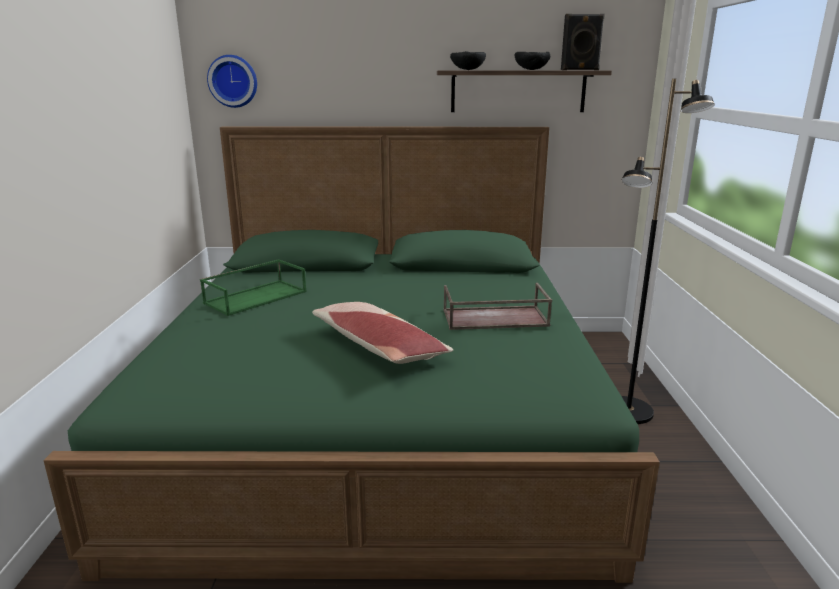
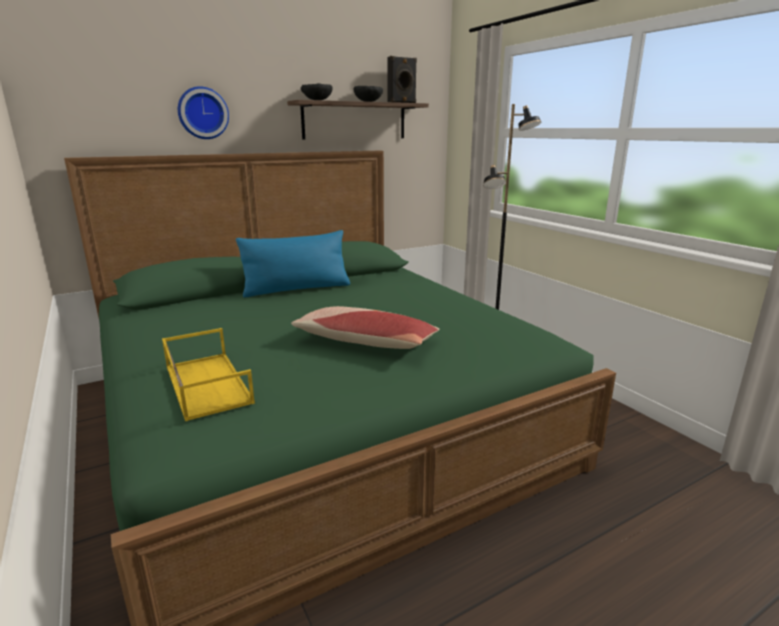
camera: 30 degrees left, 0 degrees up
green tray [200,259,307,316] -> none
wall clock [207,55,257,108] -> wall clock moved to [178,86,229,139]
brown tray [443,283,552,330] -> none
none -> yellow tray [162,328,255,421]
none -> blue pillow [236,230,350,297]

